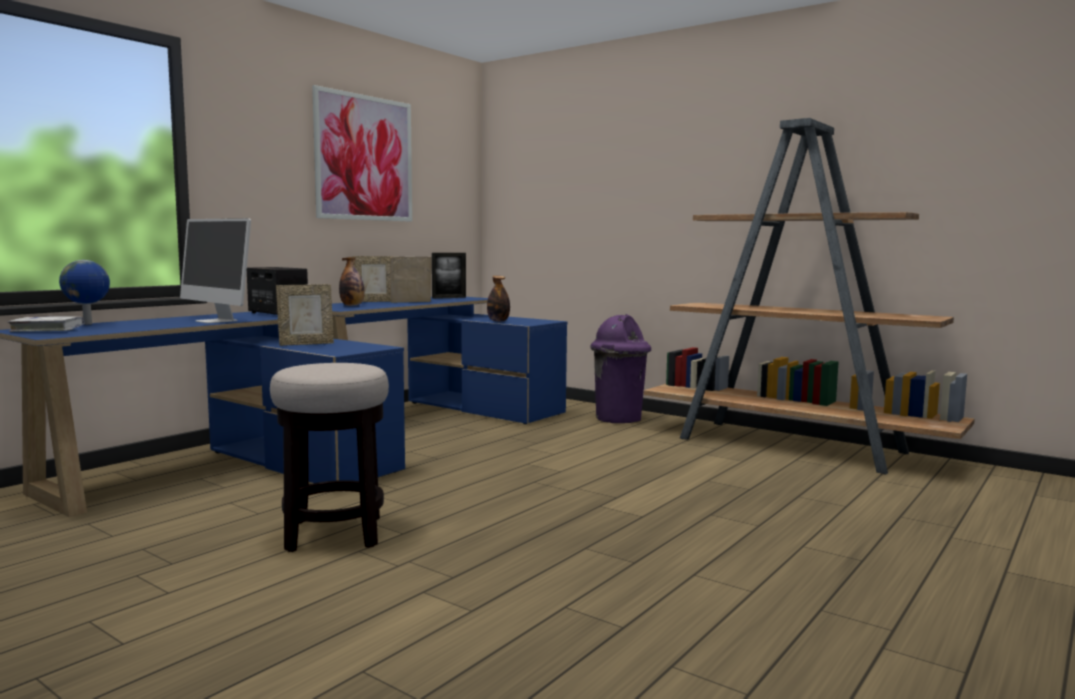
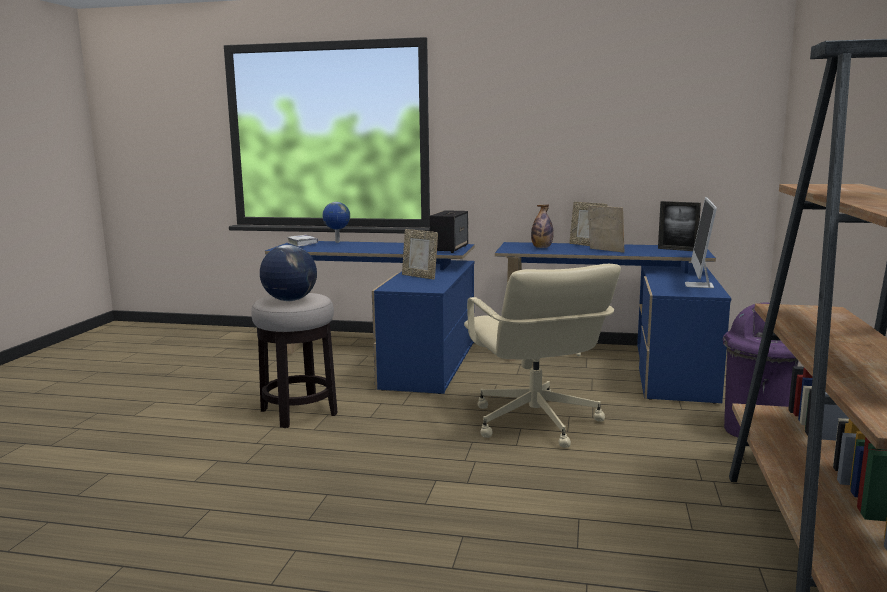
camera: 65 degrees right, 5 degrees up
monitor [180,218,251,323] -> monitor moved to [685,197,717,288]
picture [312,85,412,222] -> none
bottle [487,276,510,322] -> none
none -> globe [260,245,317,301]
none -> beige office chair [464,264,621,448]

